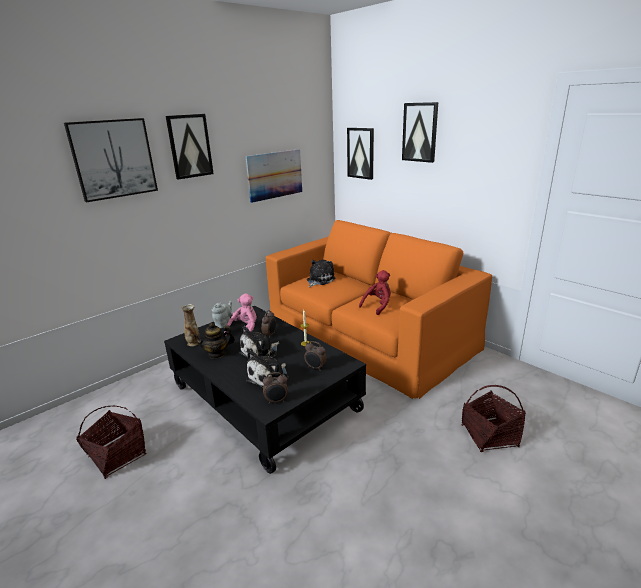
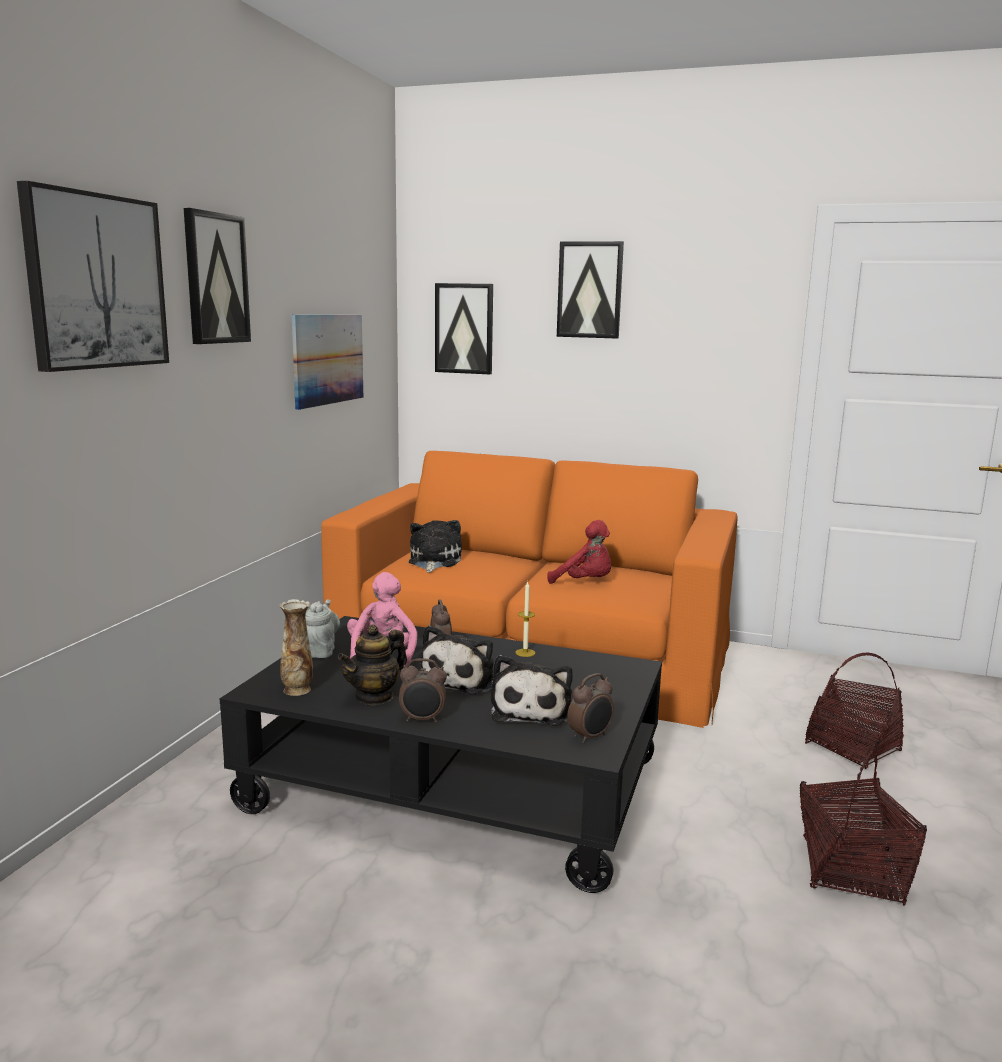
camera: 30 degrees left, 10 degrees down
basket [76,406,146,479] -> basket moved to [800,750,927,905]
alarm clock [304,341,327,371] -> alarm clock moved to [399,658,447,722]
red plush toy [359,270,391,315] -> red plush toy turned 105 degrees clockwise [547,520,611,584]

